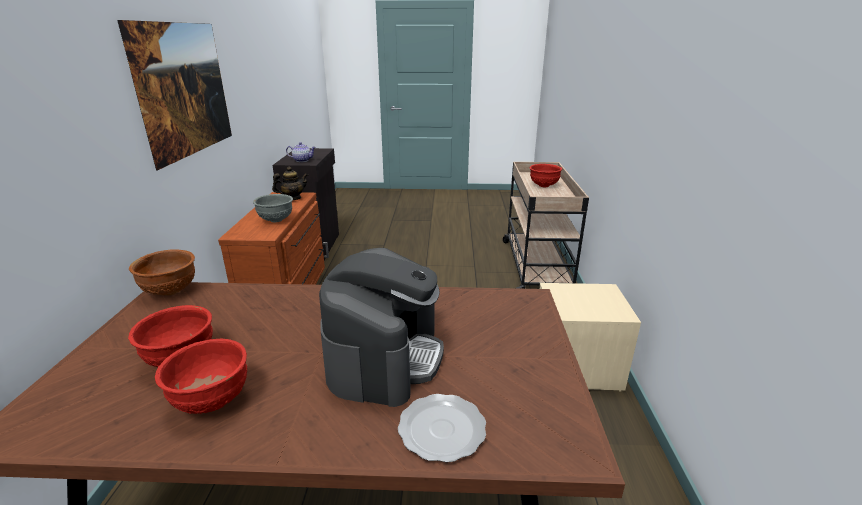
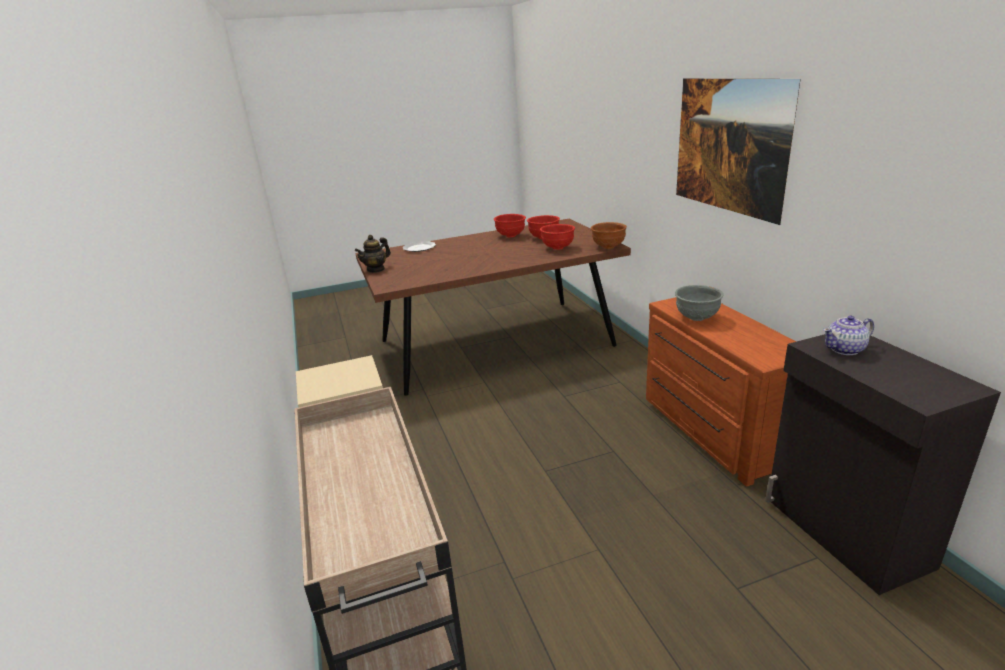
camera: 160 degrees right, 0 degrees up
teapot [272,166,308,200] -> teapot moved to [355,235,391,273]
coffee machine [319,248,444,407] -> none
red bowl [530,164,562,187] -> red bowl moved to [540,224,575,250]

